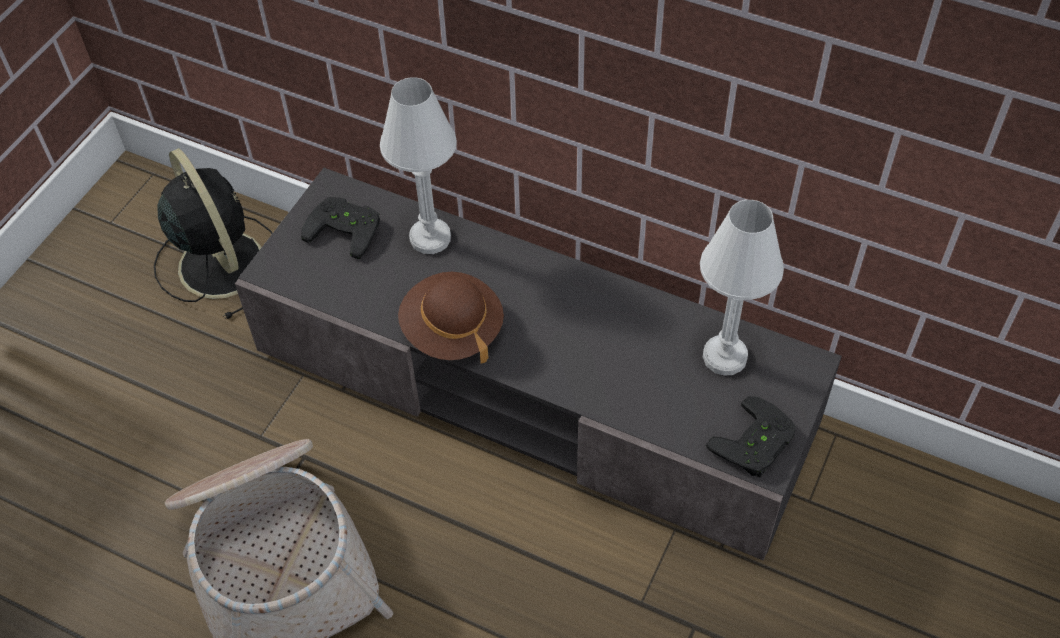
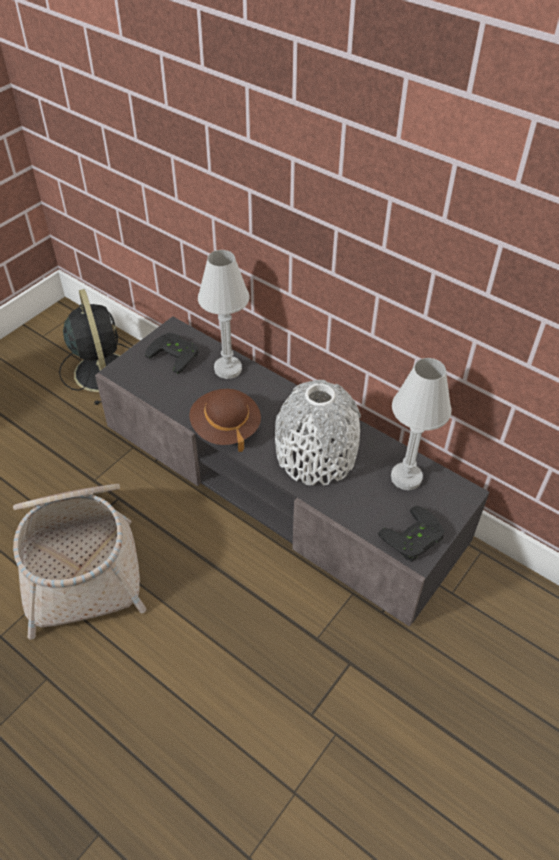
camera: 10 degrees right, 5 degrees down
none -> white vase [275,380,361,485]

